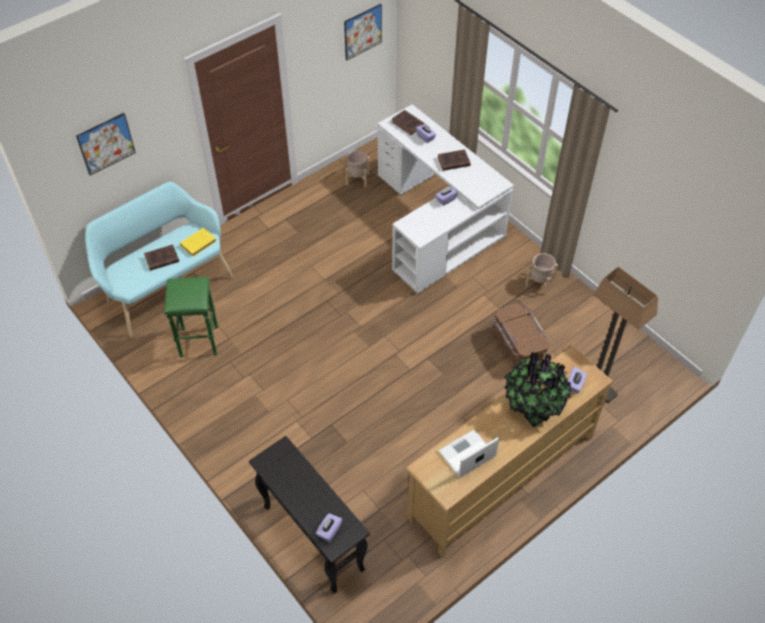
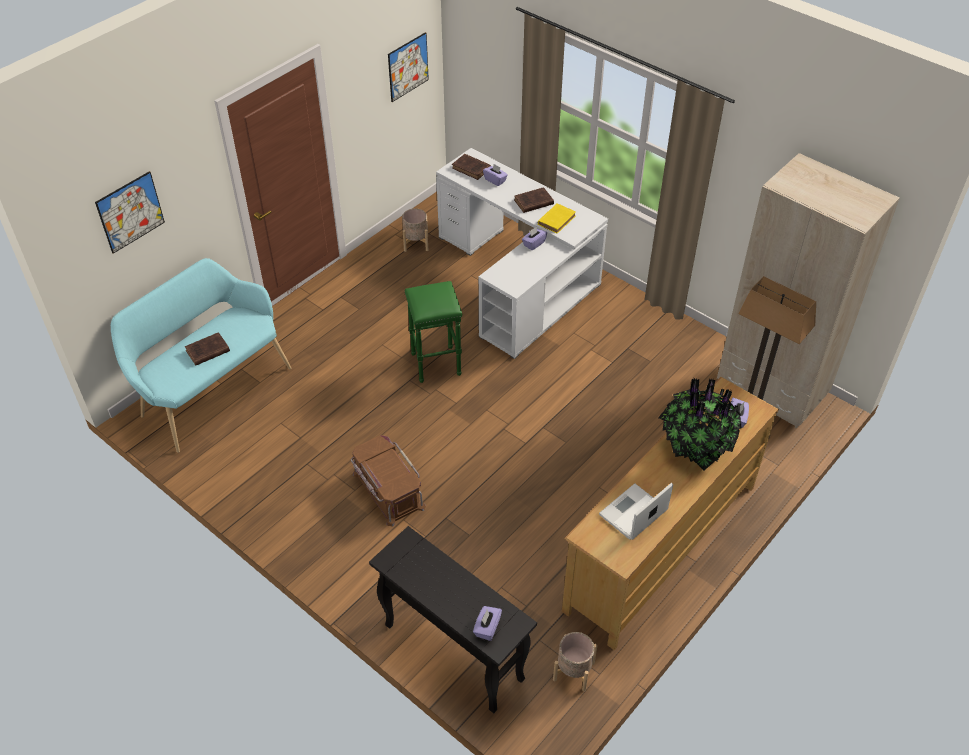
camera: 10 degrees left, 5 degrees down
green stool [164,277,218,358] -> green stool moved to [405,281,462,383]
yellow book [180,228,217,257] -> yellow book moved to [538,203,576,234]
brown storage box [490,303,549,367] -> brown storage box moved to [351,435,426,526]
beige planter [525,253,558,294] -> beige planter moved to [553,632,597,691]
none -> beige wardrobe [717,153,900,428]

